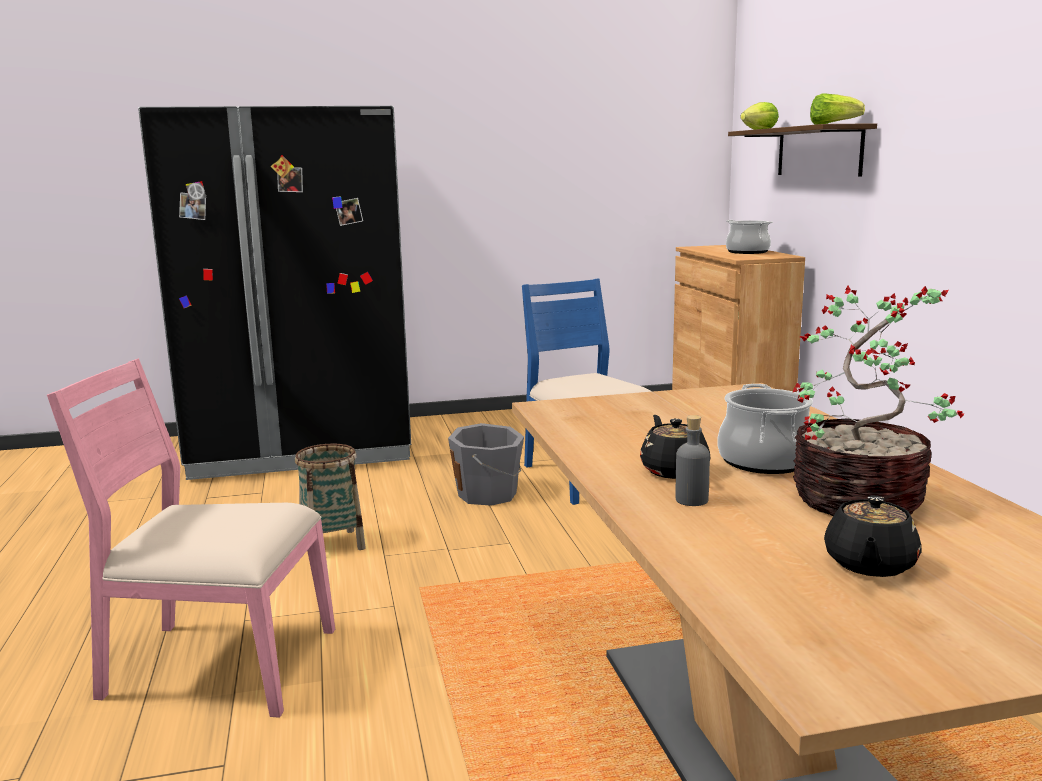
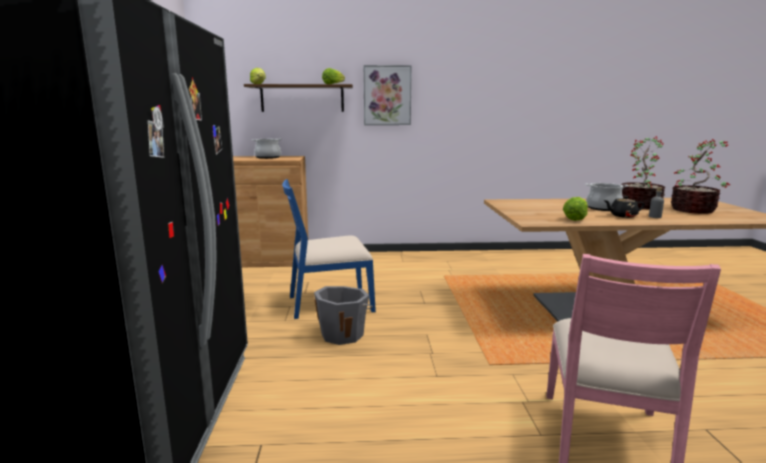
camera: 80 degrees left, 0 degrees up
basket [295,444,366,550] -> none
black teapot [824,495,922,577] -> potted plant [671,139,731,214]
none -> picture [364,65,412,125]
none -> lettuce [563,197,588,221]

